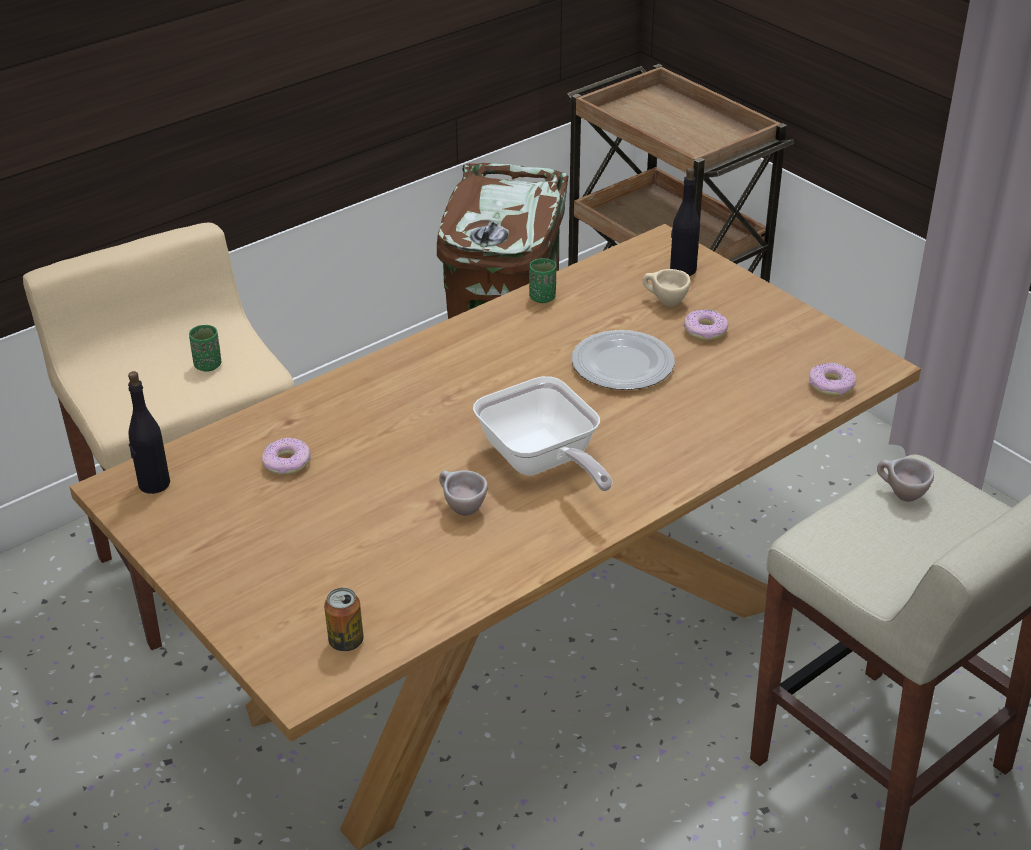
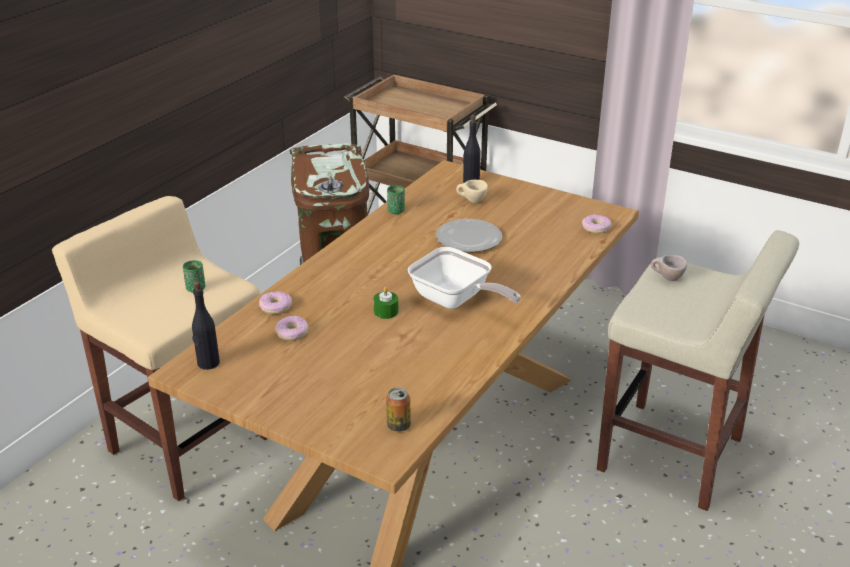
camera: 20 degrees left, 5 degrees down
beige cup [439,470,488,516] -> none
donut [683,309,728,341] -> donut moved to [259,291,292,314]
none -> green candle [373,287,398,319]

